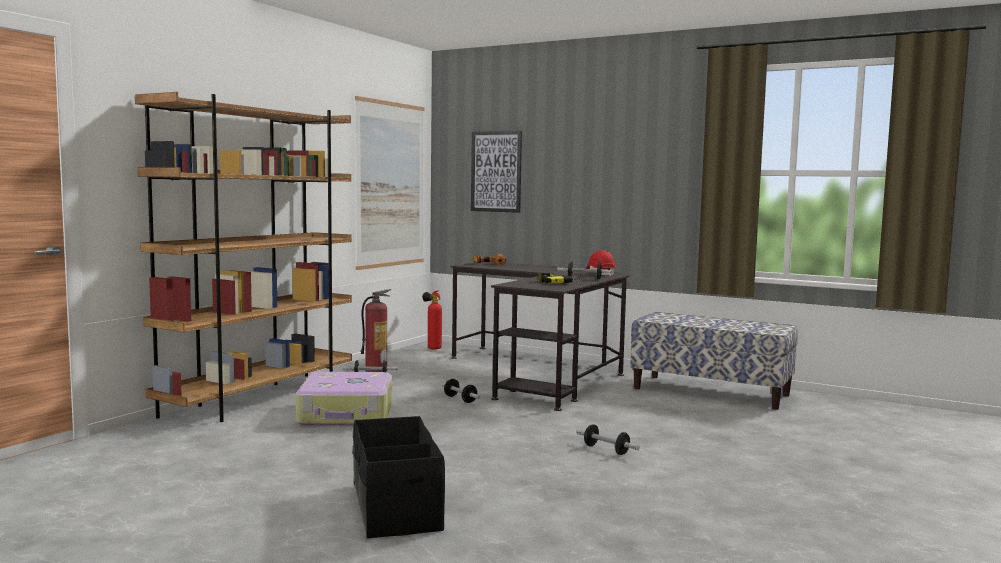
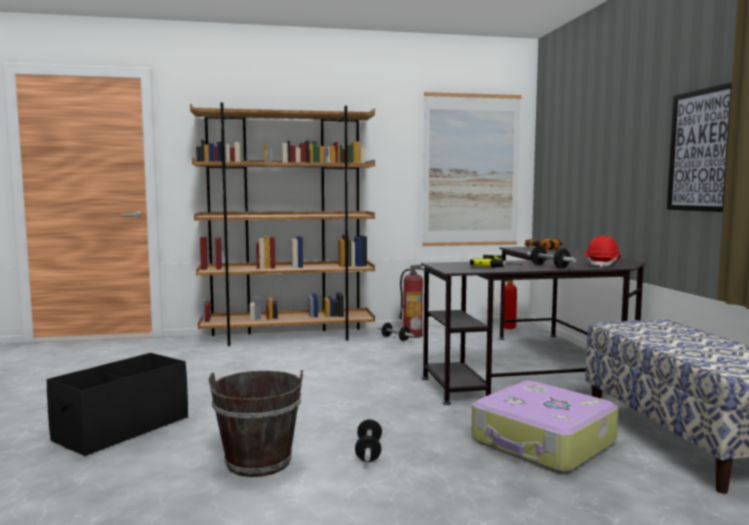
camera: 50 degrees right, 0 degrees up
suitcase [296,372,392,426] -> suitcase moved to [471,381,618,473]
dumbbell [442,379,480,403] -> none
picture [471,131,522,213] -> picture moved to [667,82,732,212]
none -> brown bucket [208,370,303,477]

